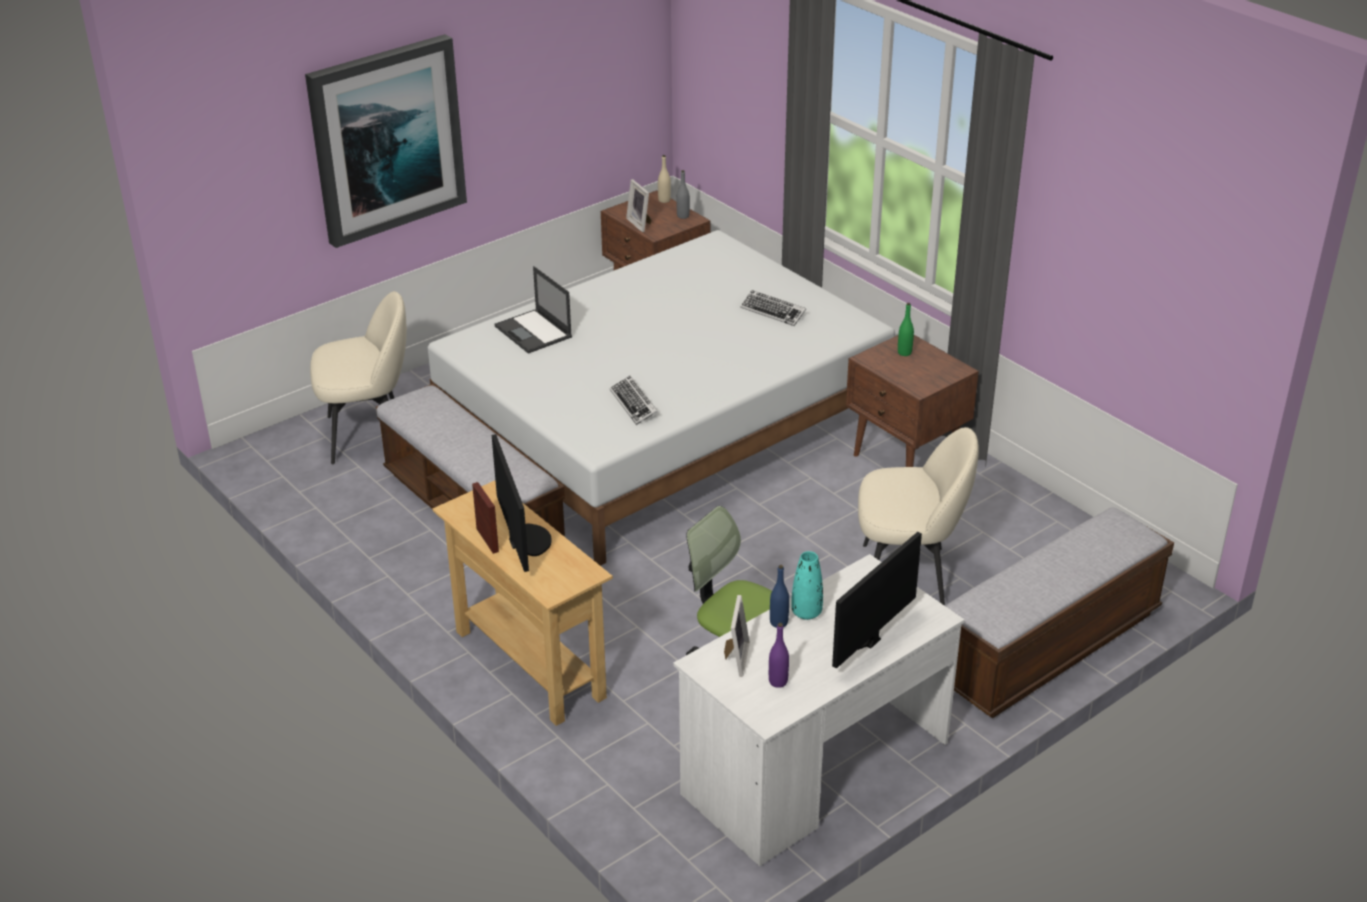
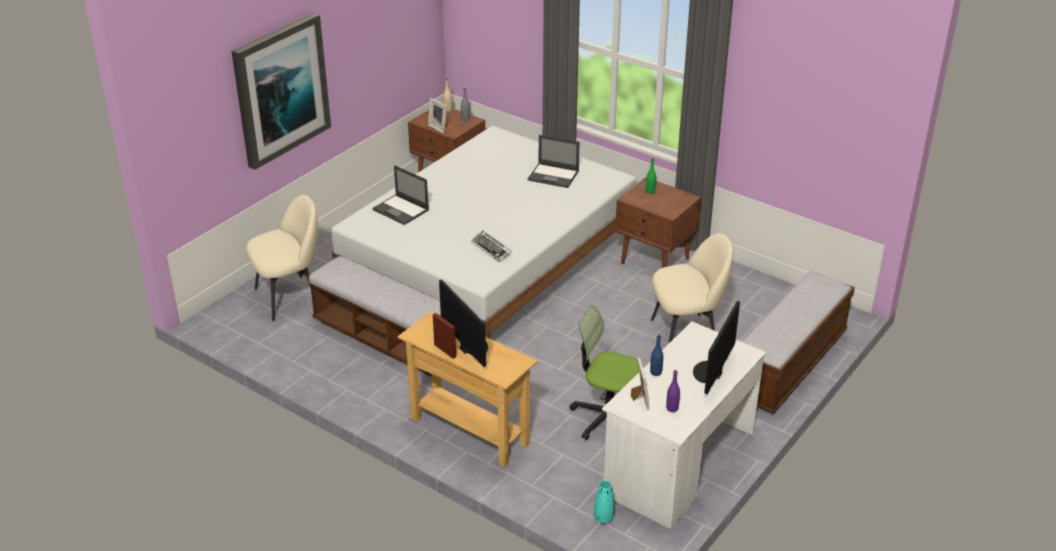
camera: 15 degrees left, 0 degrees up
keyboard [740,290,806,326] -> laptop [528,135,580,188]
turquoise vase [791,551,823,620] -> turquoise vase moved to [594,481,615,524]

